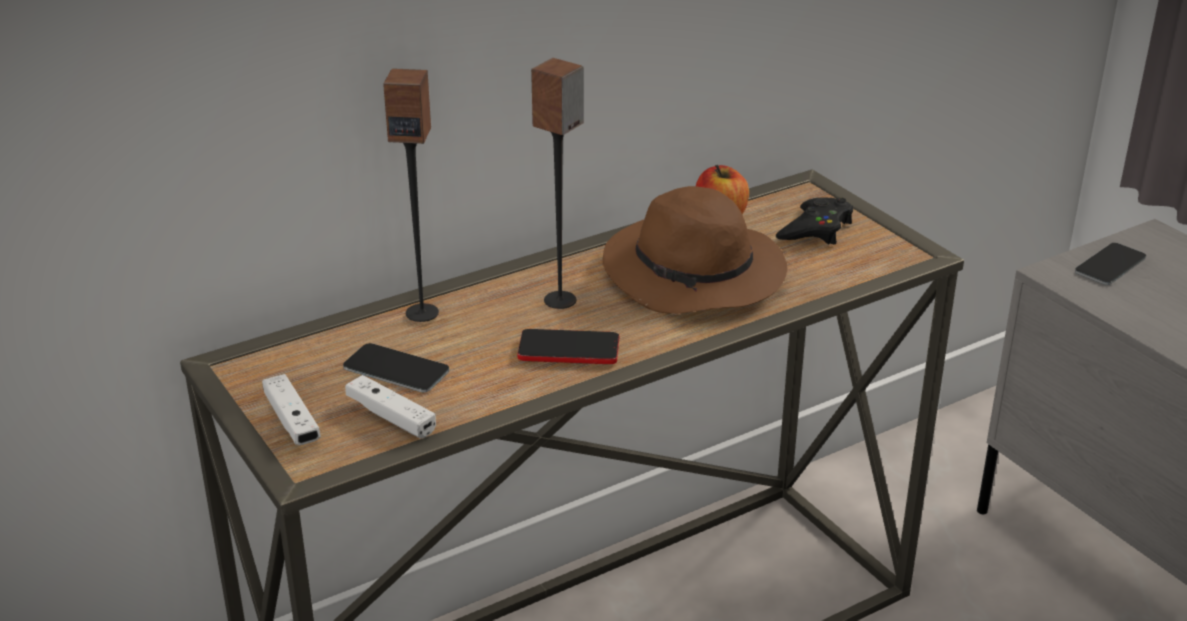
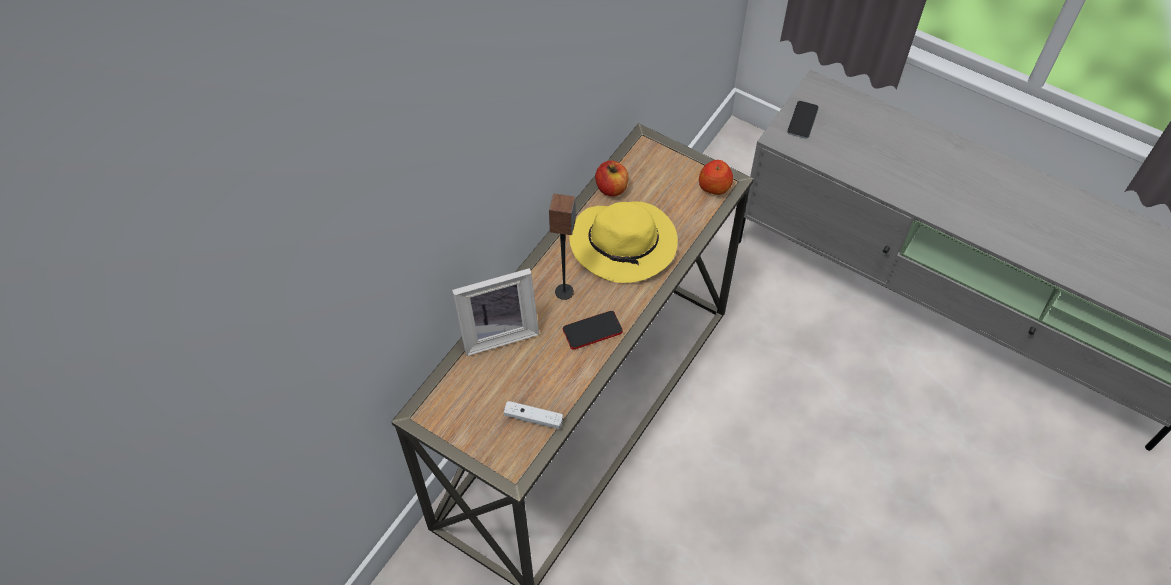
camera: 25 degrees left, 25 degrees up
white game controller [262,374,321,445] -> none
phone [343,343,449,392] -> none
speaker [383,68,439,322] -> picture frame [452,268,539,356]
brown hat [602,186,787,314] -> yellow hat [569,201,678,283]
black game controller [776,197,853,245] -> none
none -> apple [699,160,733,195]

